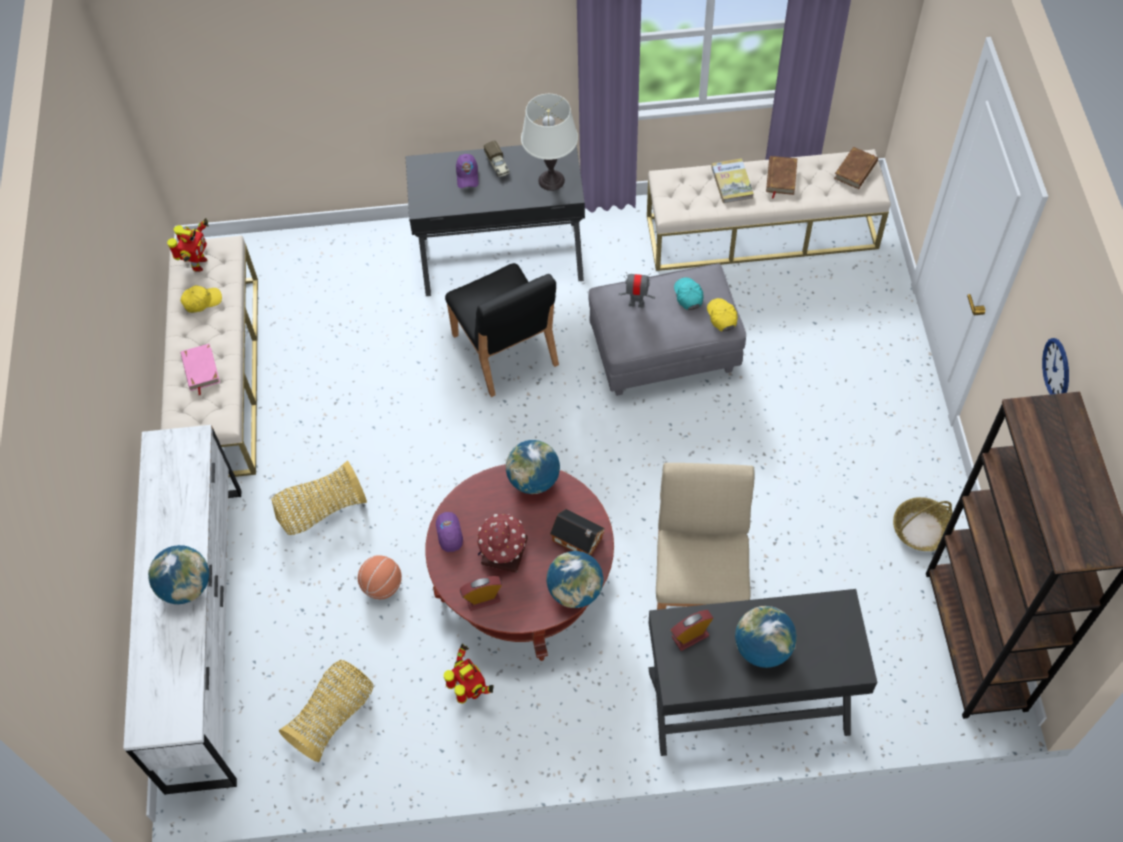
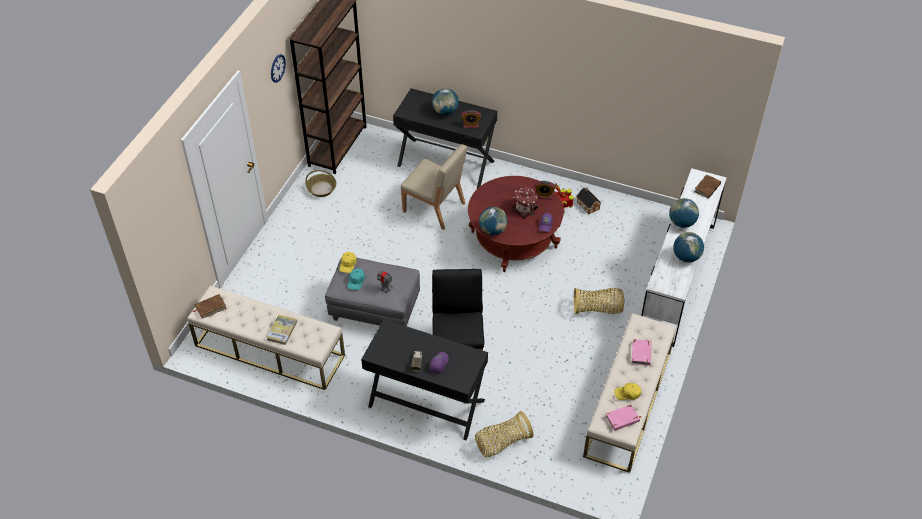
camera: 155 degrees left, 10 degrees down
toy robot [167,218,208,272] -> pink book [605,404,642,431]
basket [279,660,374,762] -> basket moved to [475,411,533,457]
basketball [358,555,402,599] -> none
white table lamp [521,94,578,191] -> none
globe [547,551,603,608] -> globe moved to [673,232,704,262]
toy house [550,509,605,556] -> toy house moved to [577,187,601,214]
beige chair [656,463,754,610] -> beige chair turned 90 degrees counterclockwise [401,144,467,230]
brown book [766,156,797,199] -> brown book moved to [694,174,721,198]

